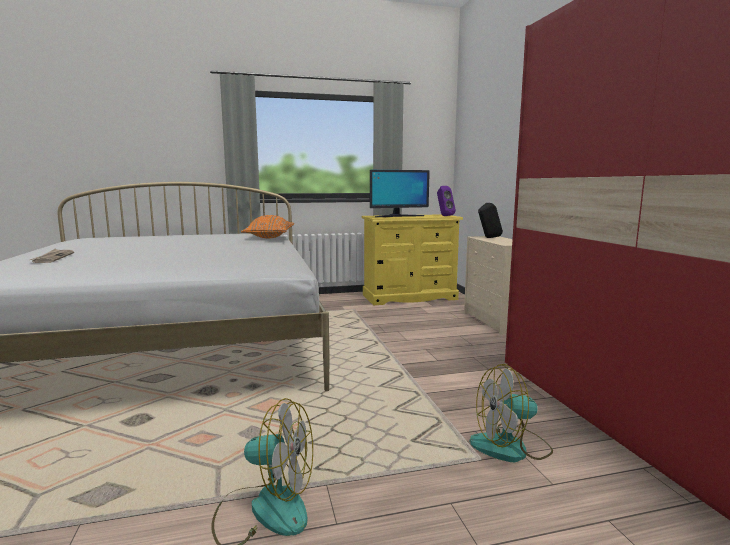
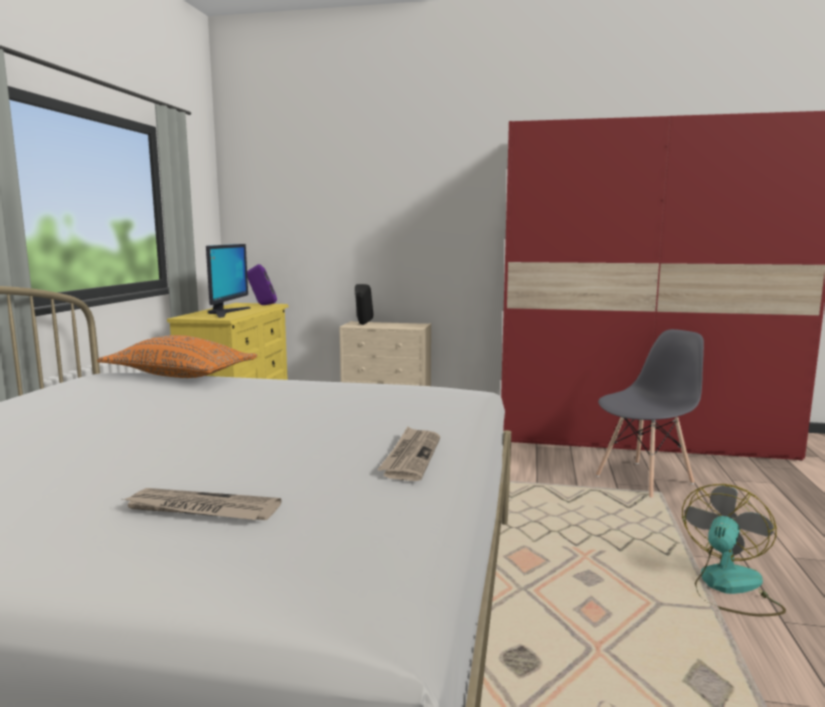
camera: 65 degrees left, 0 degrees up
fan [470,364,553,462] -> grey chair [596,329,704,498]
none -> newspaper [377,427,440,481]

